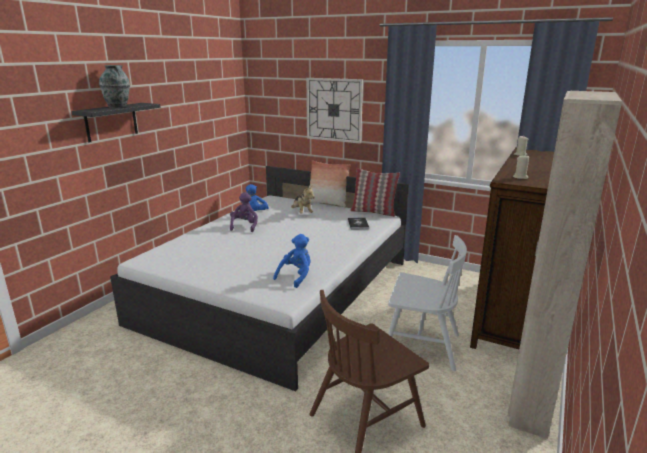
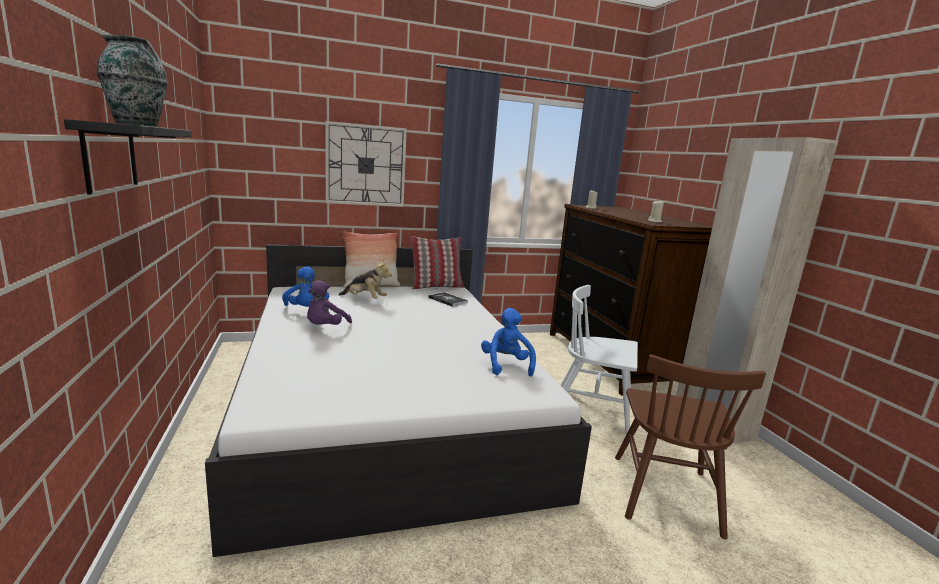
camera: 45 degrees left, 5 degrees down
purple plush toy [230,192,258,232] -> purple plush toy turned 120 degrees counterclockwise [307,280,352,325]
white chair [388,235,467,371] -> white chair turned 135 degrees counterclockwise [560,285,638,434]

